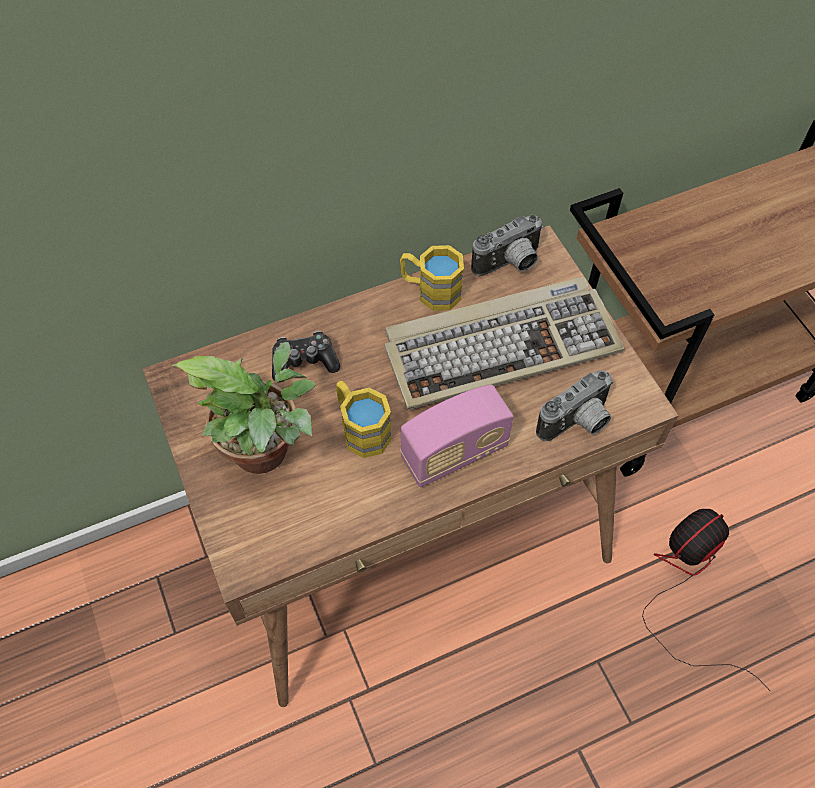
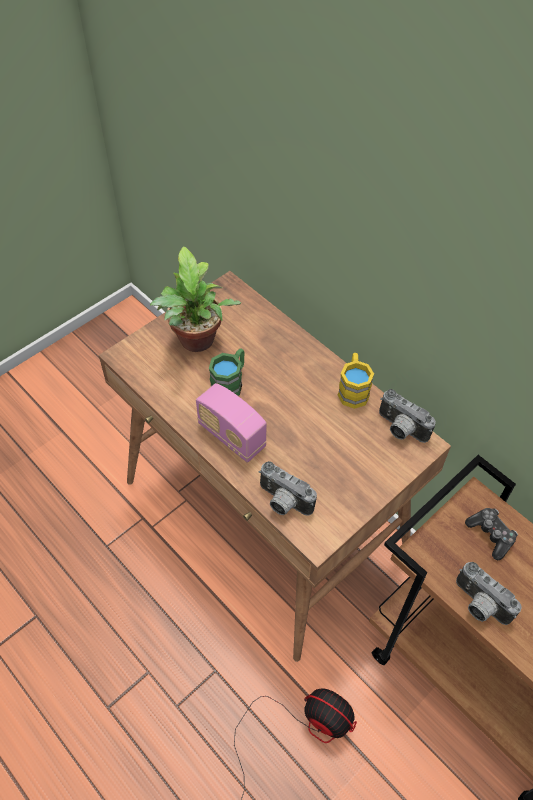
camera: 70 degrees right, 5 degrees down
game controller [272,331,340,382] -> game controller moved to [465,508,518,560]
yellow mug [336,381,392,458] -> green mug [209,348,245,396]
keyboard [384,277,625,410] -> none
none -> camera [456,562,522,625]

